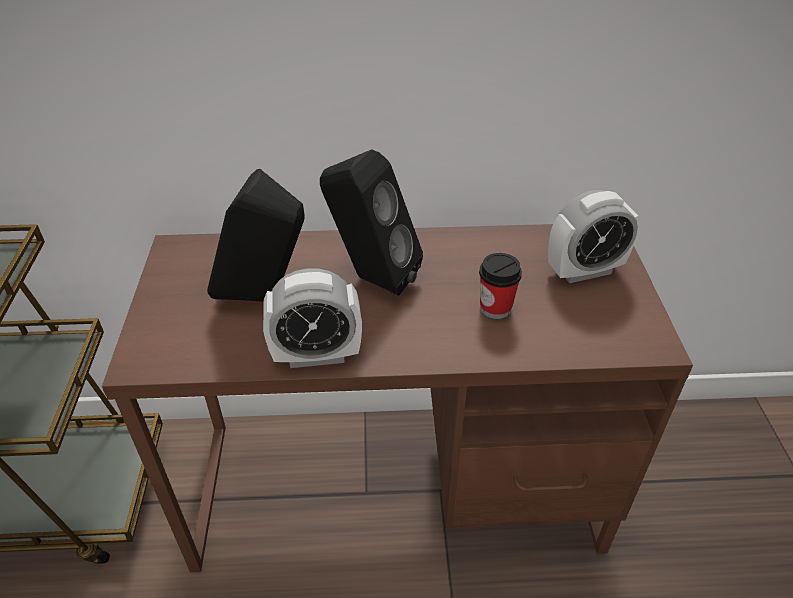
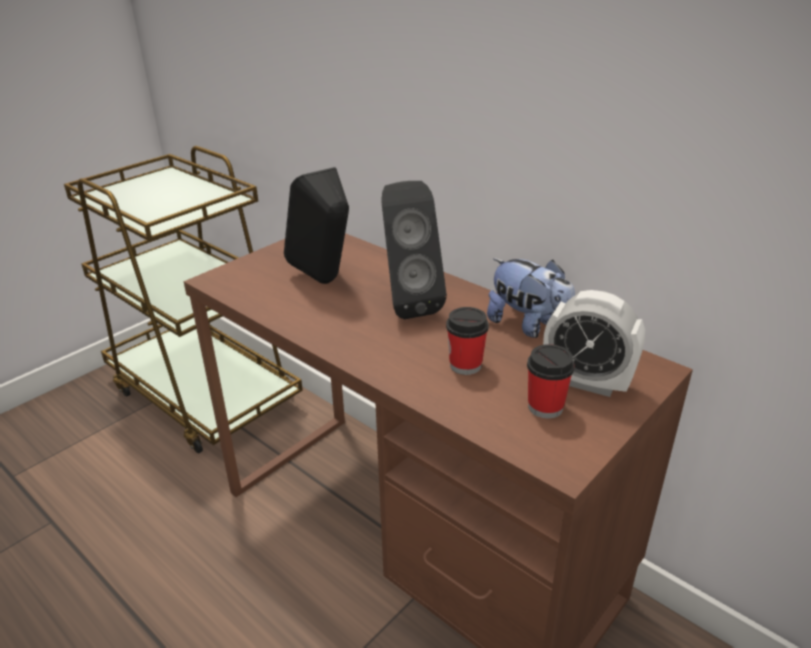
camera: 45 degrees right, 10 degrees down
alarm clock [263,268,362,368] -> none
none -> plush toy [487,258,575,338]
none -> cup [527,344,575,419]

